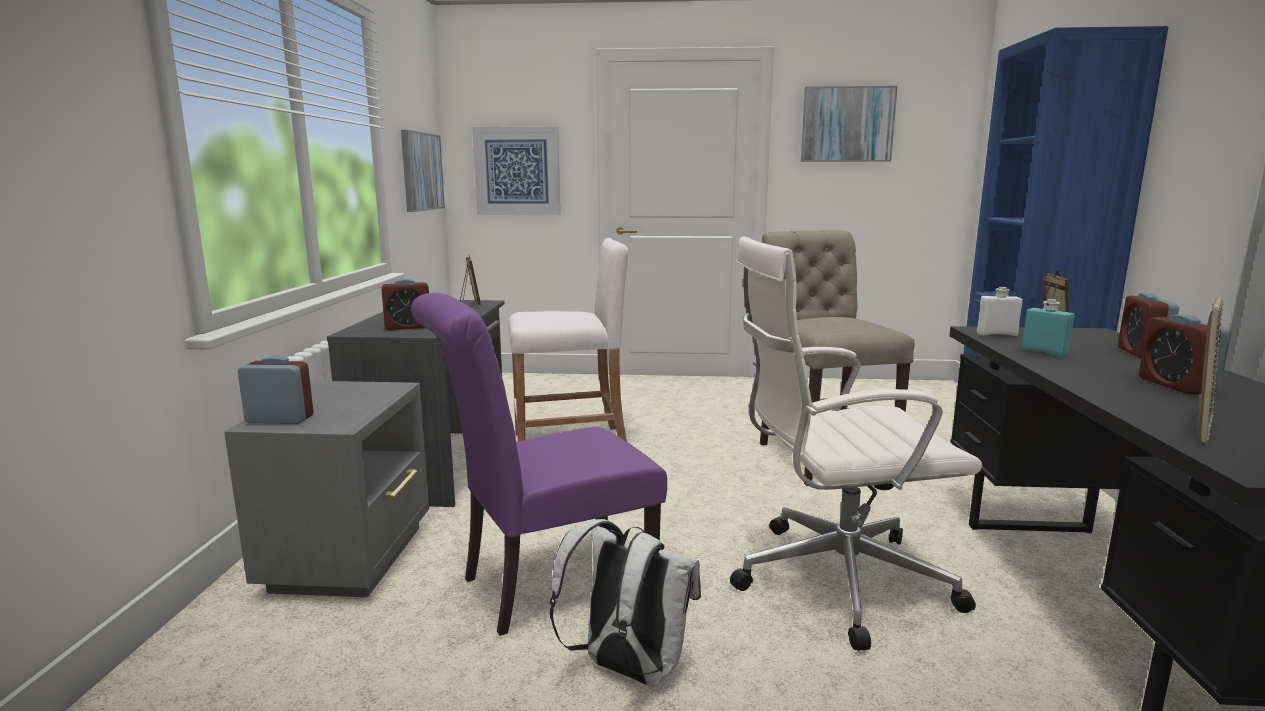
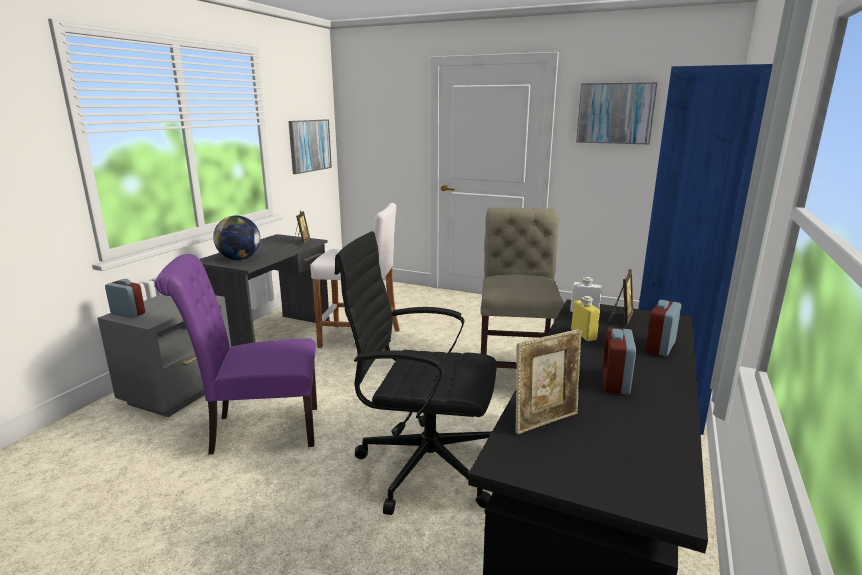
camera: 20 degrees right, 5 degrees up
alarm clock [381,279,429,330] -> globe [213,216,260,260]
picture [472,127,560,215] -> none
white backpack [549,519,701,686] -> none
white office chair [730,236,982,651] -> black office chair [335,231,497,515]
turquoise bottle [1021,299,1075,357] -> yellow bottle [571,296,600,341]

